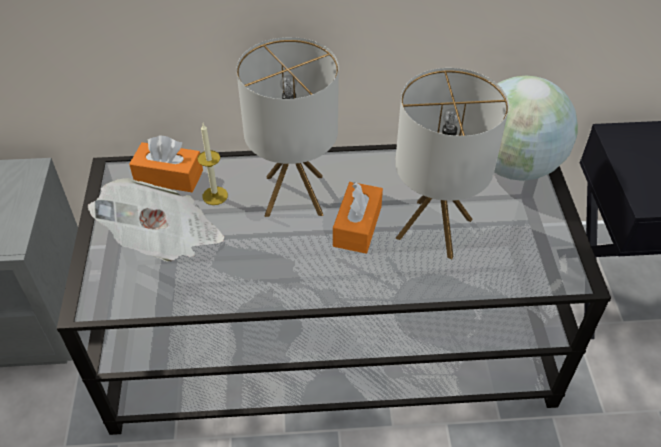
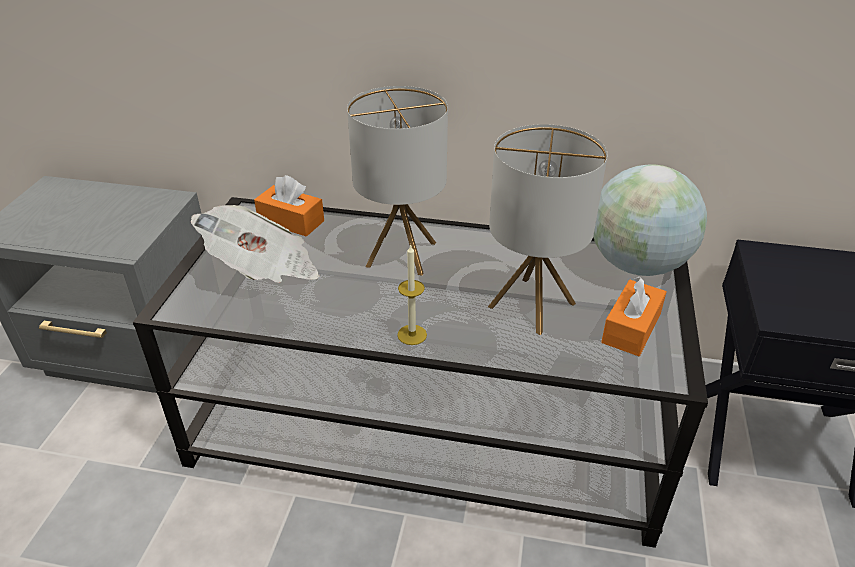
camera: 15 degrees right, 10 degrees down
candle [197,124,228,205] -> candle moved to [397,244,427,345]
orange tissue box [333,182,383,254] -> orange tissue box moved to [601,277,666,356]

